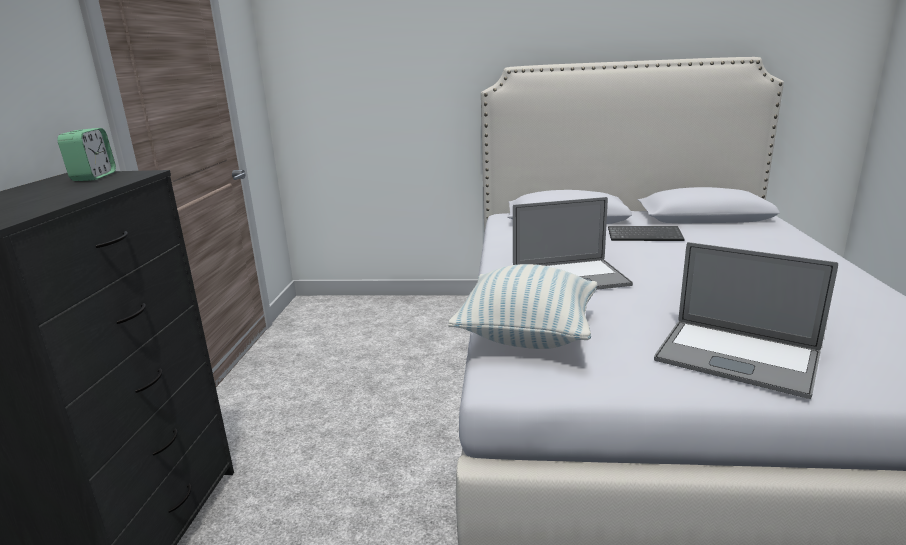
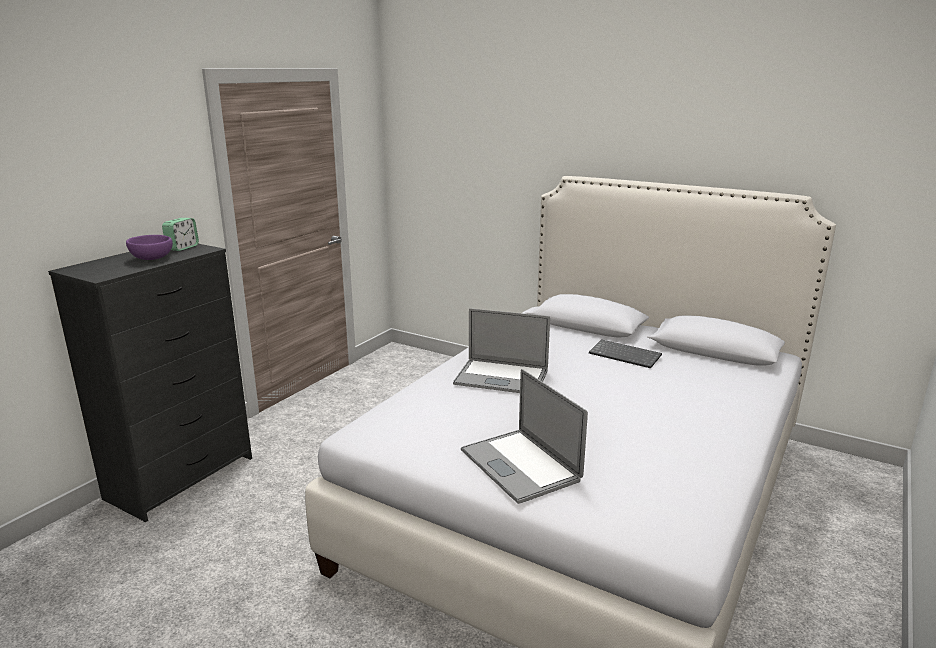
camera: 25 degrees right, 0 degrees up
pillow [448,264,597,349] -> none
none -> purple bowl [126,235,173,260]

